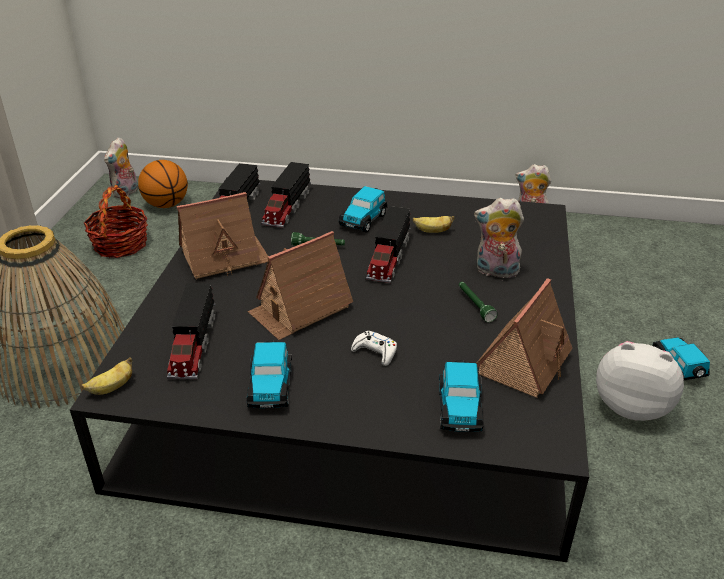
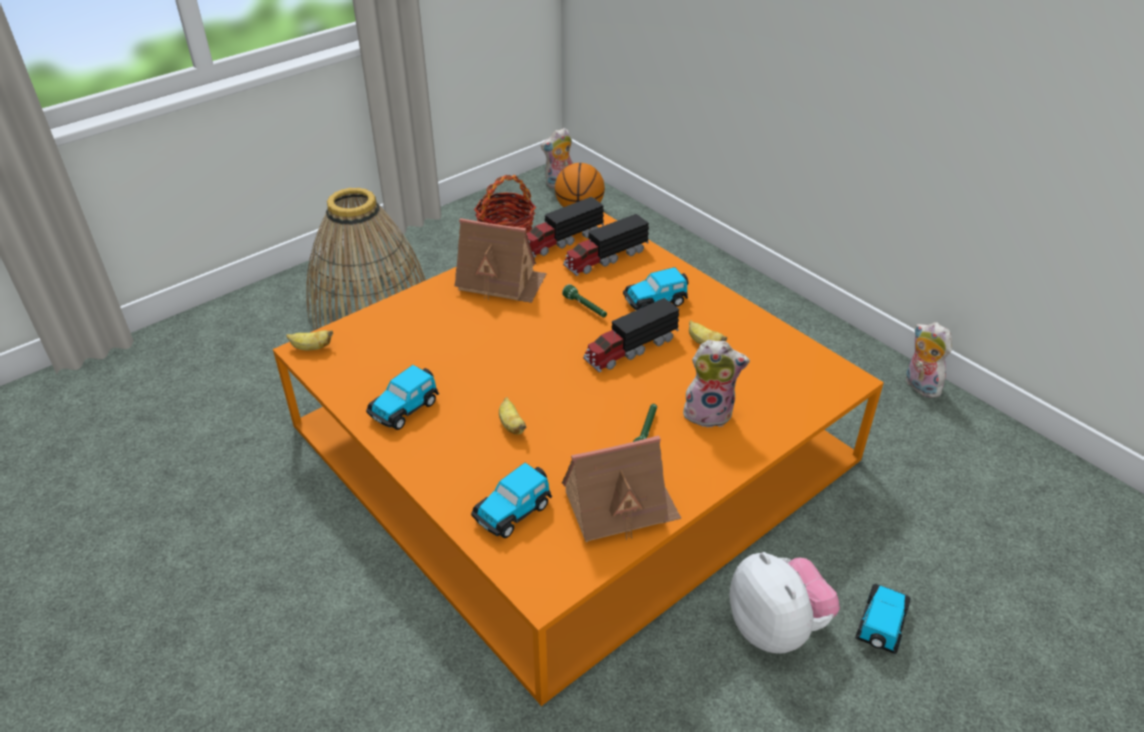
camera: 40 degrees right, 5 degrees up
black coffee table [70,177,589,562] -> orange coffee table [273,212,884,706]
toy truck [167,283,216,379] -> none
toy house [247,231,353,340] -> none
white game controller [351,331,397,366] -> banana [499,397,526,435]
plush toy [474,198,524,279] -> plush toy turned 135 degrees clockwise [683,340,750,428]

